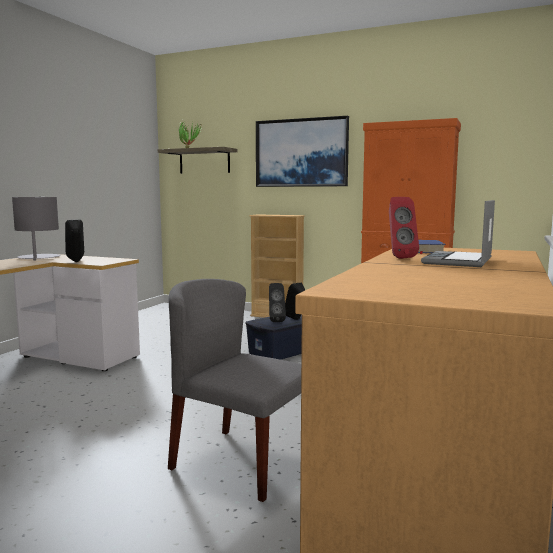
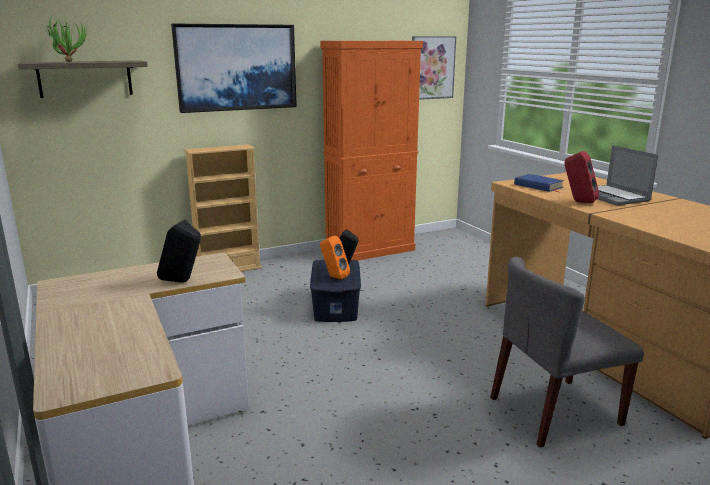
camera: 50 degrees left, 10 degrees up
grey table lamp [12,197,61,260] -> none
black speaker [269,283,286,322] -> orange speaker [320,236,350,280]
none -> picture [412,36,456,100]

